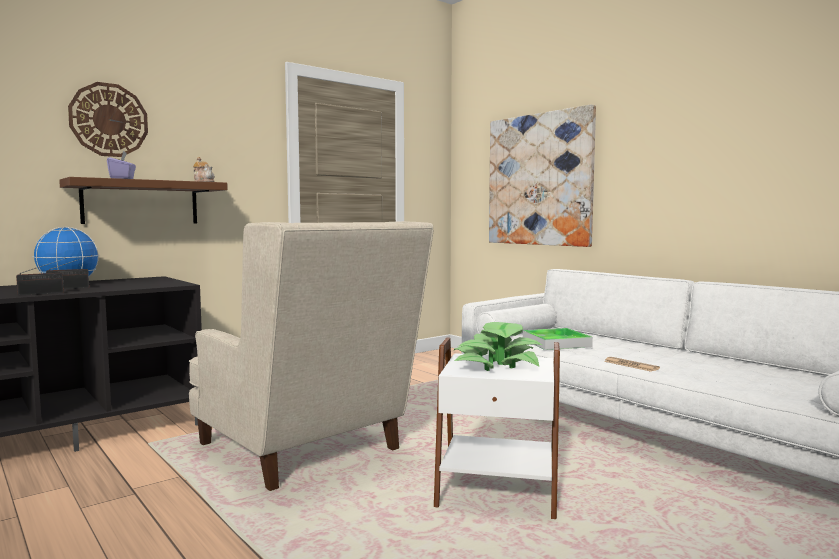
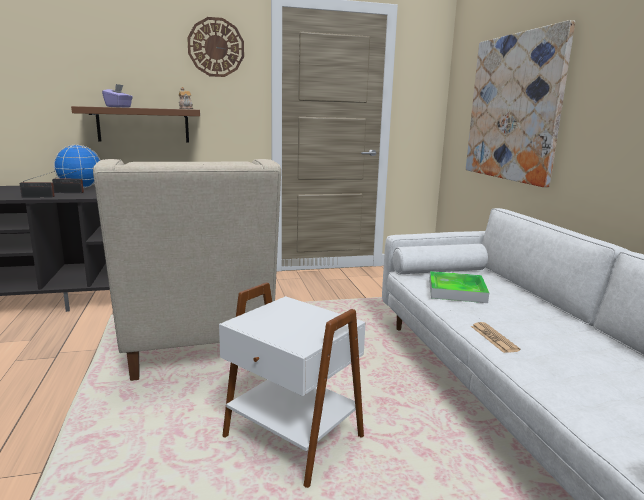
camera: 25 degrees right, 10 degrees up
wall clock [68,82,148,157] -> wall clock moved to [187,17,244,77]
potted plant [453,322,542,371] -> none

